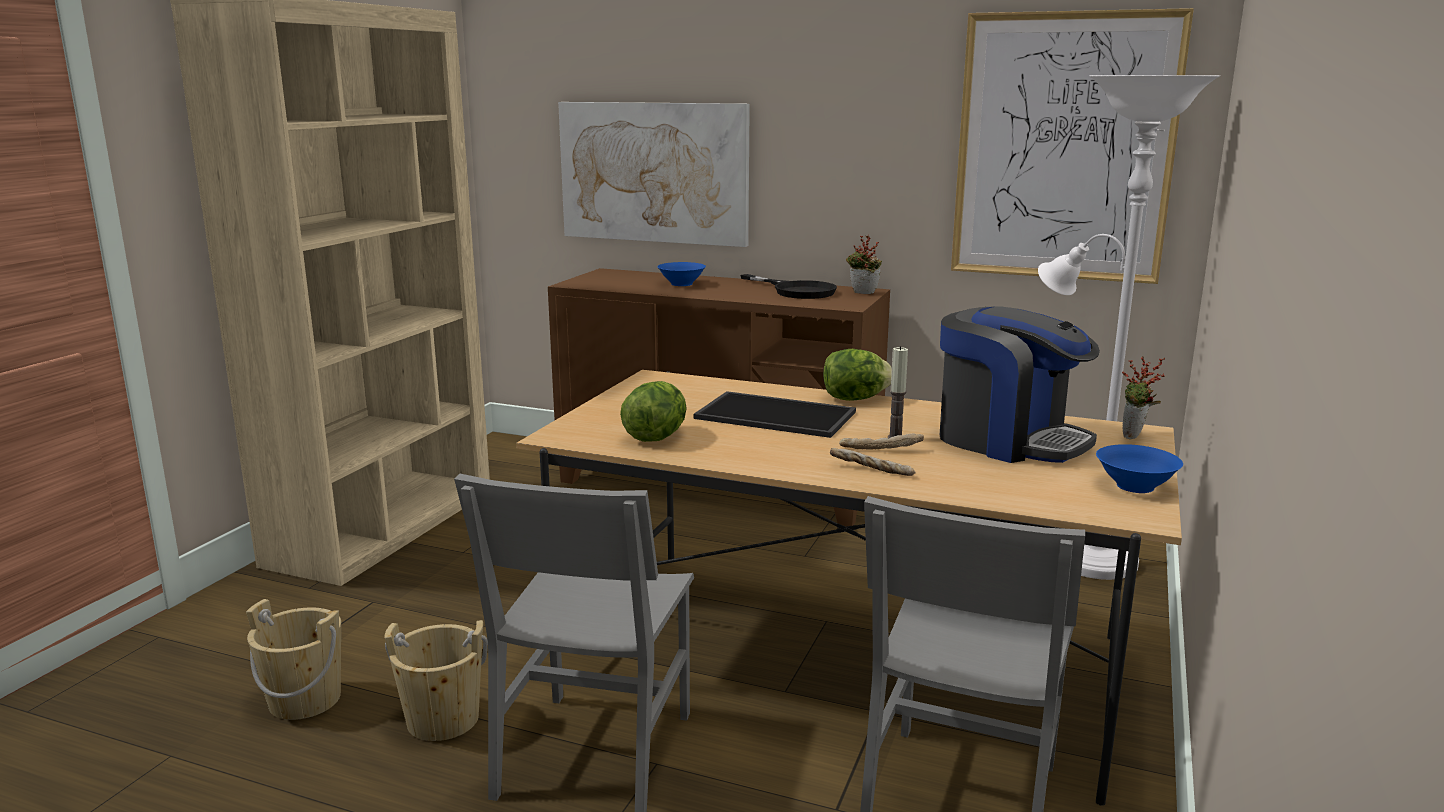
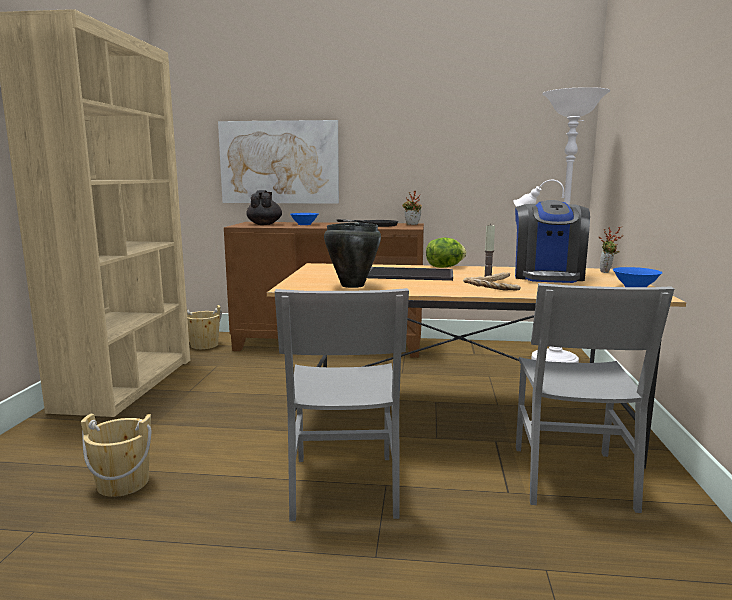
camera: 15 degrees left, 5 degrees down
beige bucket [385,620,488,741] -> beige bucket moved to [187,305,222,349]
lettuce [620,381,687,442] -> black cooking pot [324,222,381,288]
coffee machine [940,306,1100,463] -> coffee machine turned 75 degrees clockwise [515,200,590,283]
picture [951,8,1194,284] -> none
none -> black teapot [246,190,282,225]

